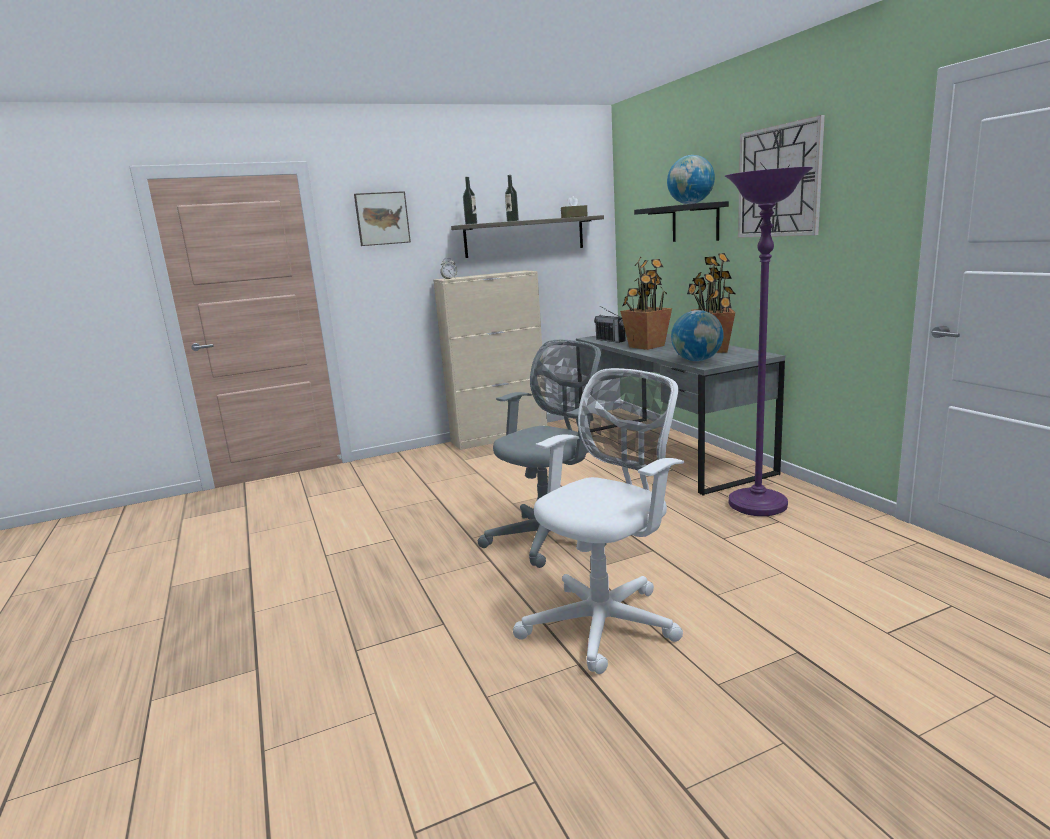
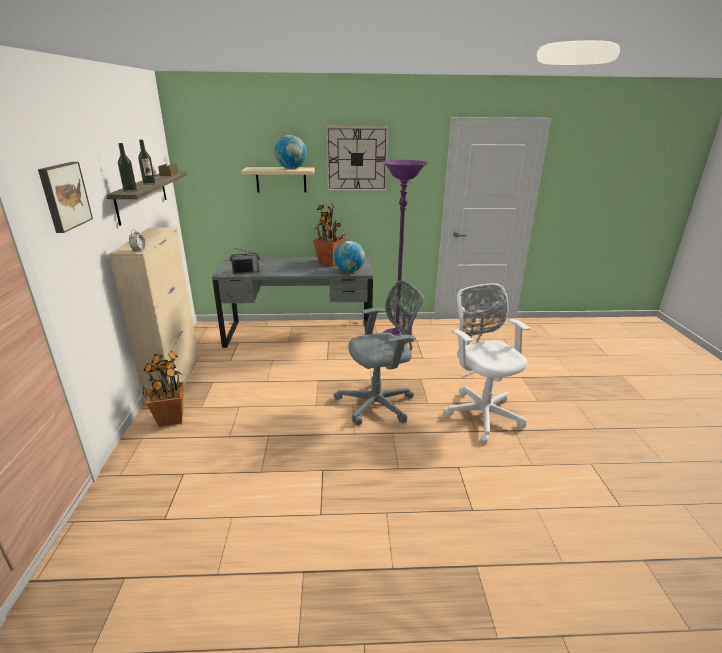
camera: 70 degrees left, 10 degrees up
grey office chair [478,340,607,568] -> grey office chair turned 90 degrees clockwise [334,280,424,425]
potted plant [620,257,672,350] -> potted plant moved to [143,350,184,427]
black shelf [634,201,729,242] -> beige shelf [241,167,315,192]

